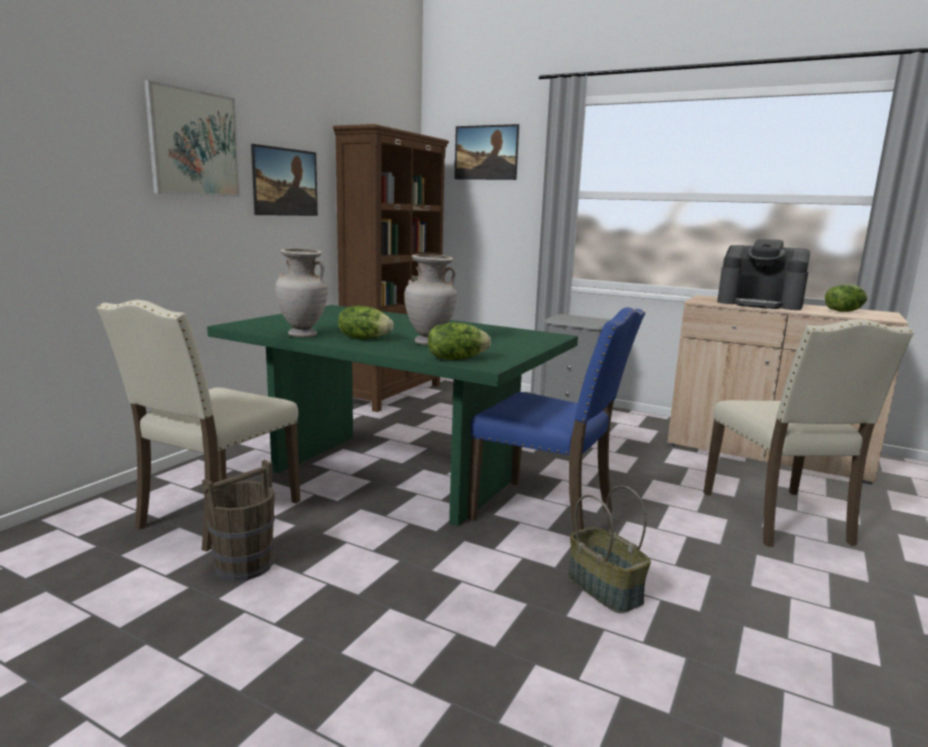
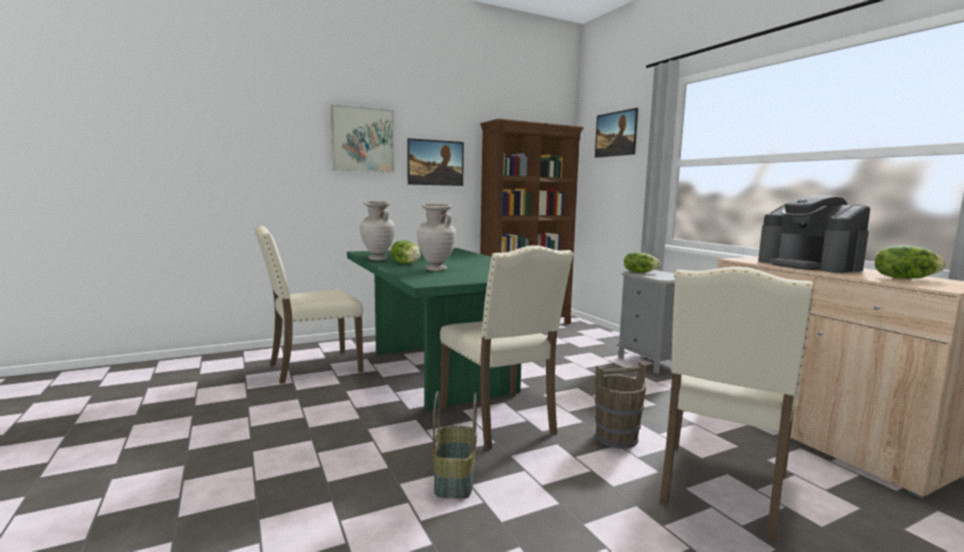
camera: 35 degrees right, 5 degrees down
brown bucket [202,460,275,581] -> brown bucket moved to [595,362,647,449]
lettuce [428,322,491,360] -> lettuce moved to [624,252,661,272]
blue chair [468,307,645,532] -> beige chair [440,245,574,450]

